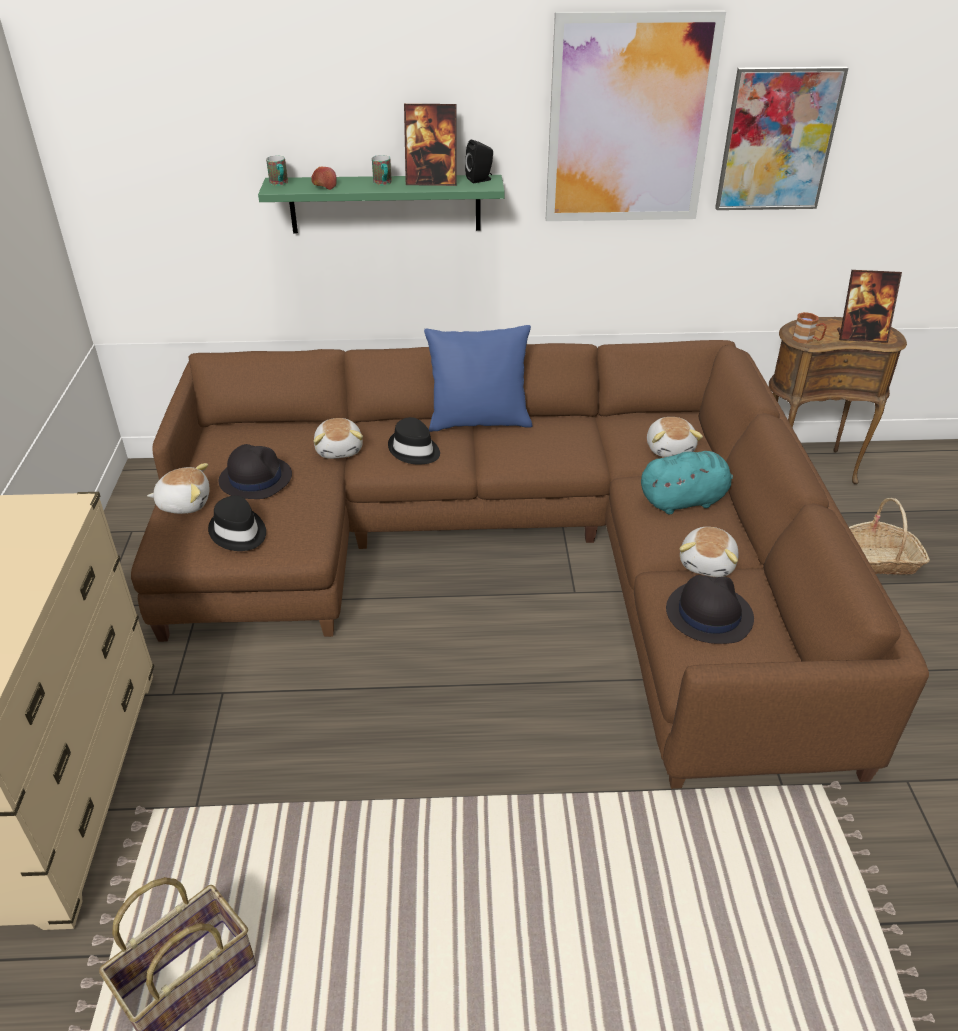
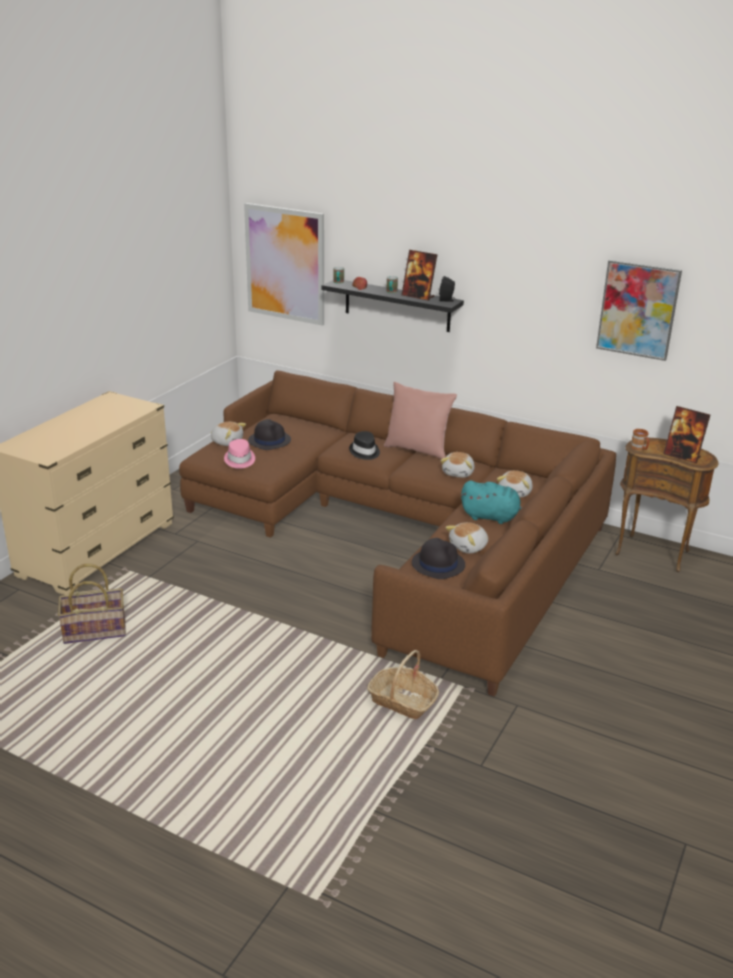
camera: 30 degrees right, 10 degrees down
black hat [208,496,266,551] -> pink hat [224,439,255,469]
green shelf [258,175,505,233] -> black shelf [322,280,464,332]
plush toy [314,418,363,459] -> plush toy moved to [440,452,475,478]
blue pillow [424,325,532,432] -> pink pillow [384,382,457,459]
picture [546,11,726,221] -> picture moved to [244,203,324,326]
basket [849,498,930,575] -> basket moved to [367,650,439,719]

